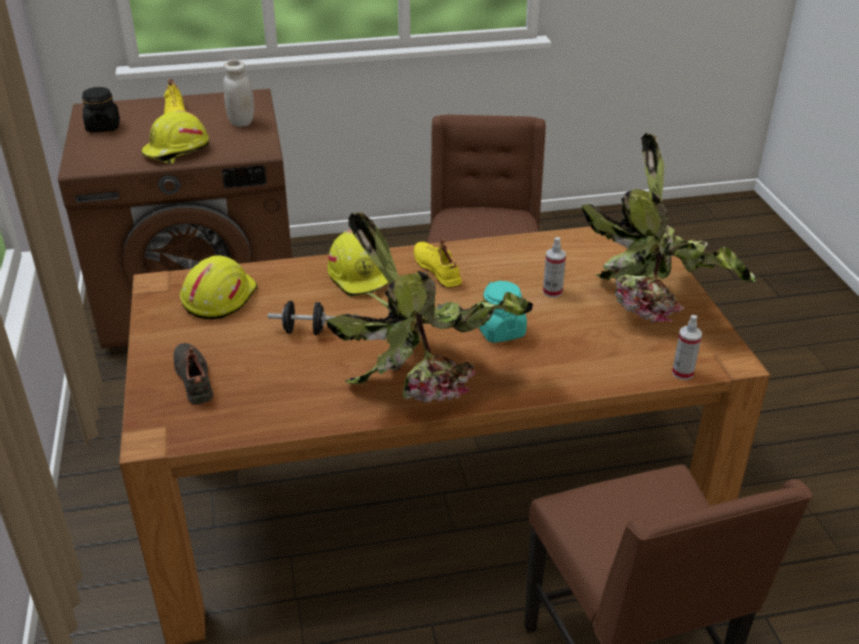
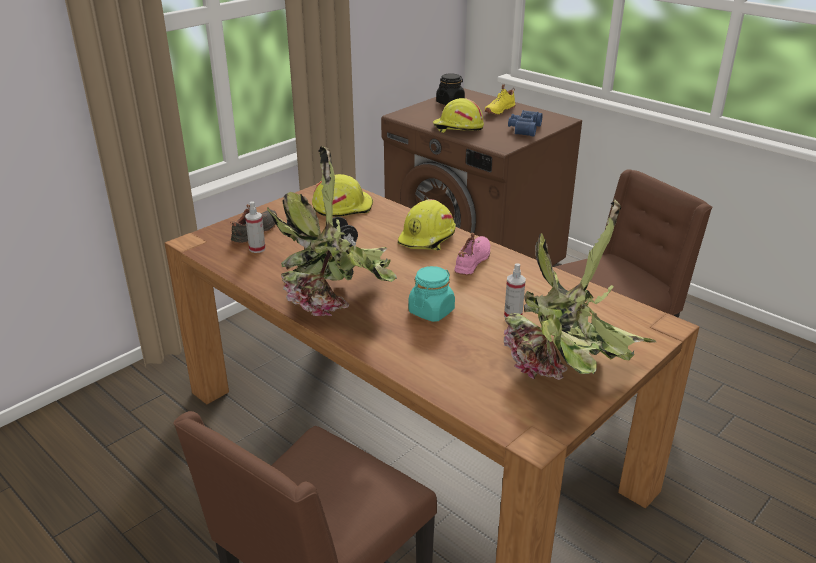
camera: 55 degrees right, 5 degrees down
white jar [223,60,254,127] -> blue binoculars [508,110,543,136]
yellow shoe [414,239,462,288] -> pink shoe [454,233,490,275]
spray bottle [672,315,702,380] -> spray bottle moved to [245,201,266,253]

